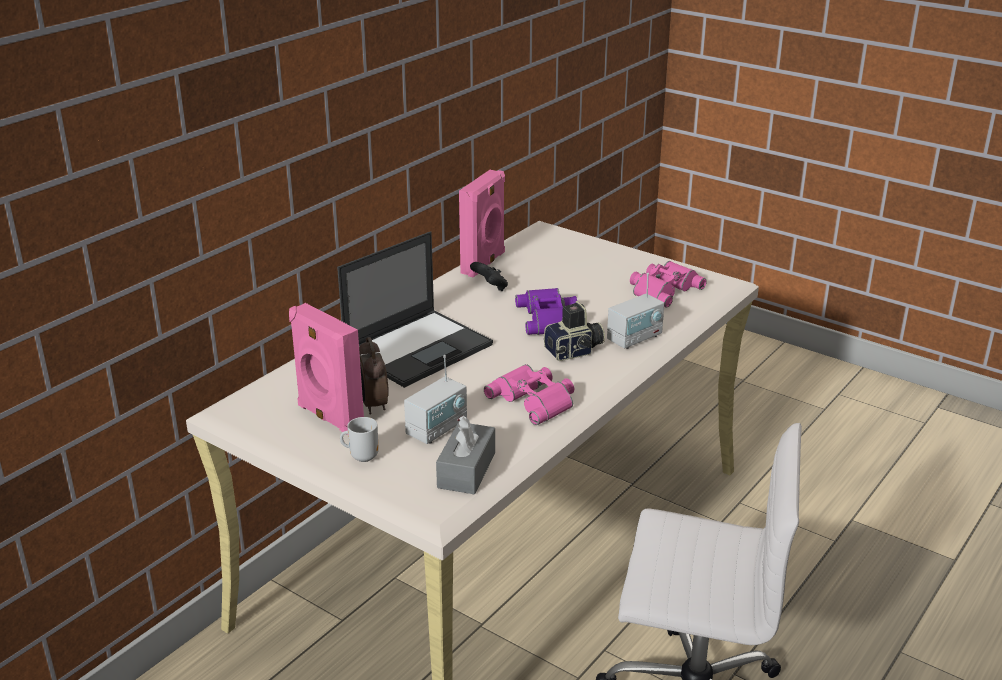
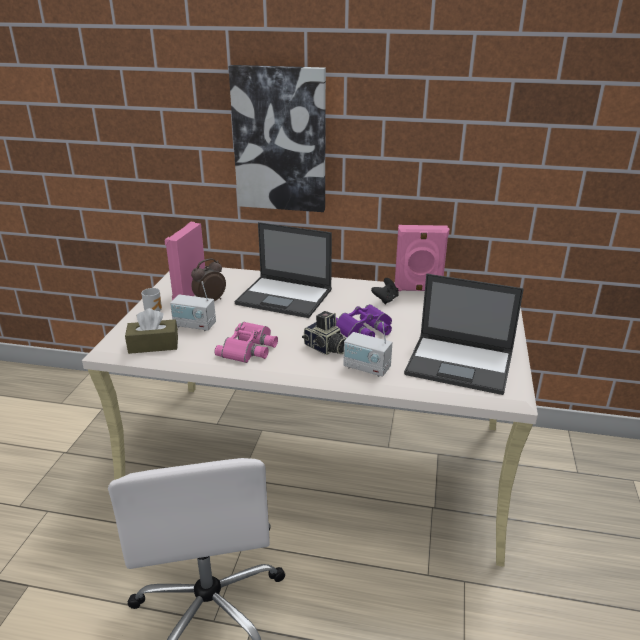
camera: 65 degrees right, 0 degrees up
grey tissue box [436,416,495,494] -> brown tissue box [125,308,178,354]
pink binoculars [630,261,707,308] -> laptop [404,274,524,395]
none -> picture [228,65,326,212]

